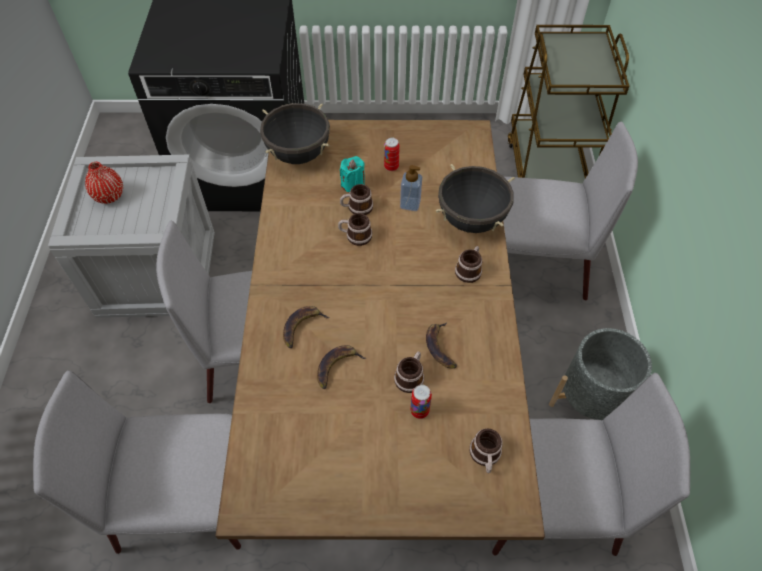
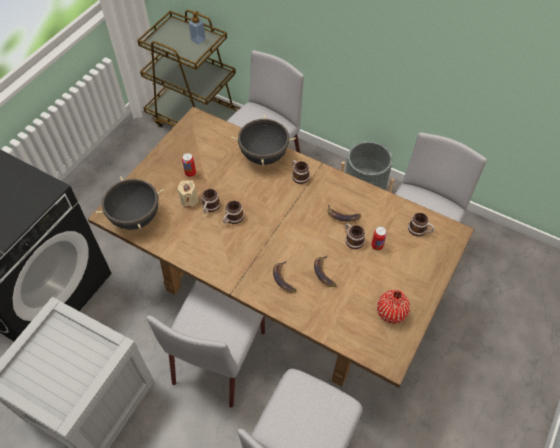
camera: 60 degrees left, 0 degrees up
red vase [85,162,123,204] -> red vase moved to [377,290,410,324]
turquoise candle [340,156,365,193] -> beige candle [177,180,199,208]
soap dispenser [400,165,422,211] -> soap dispenser moved to [189,11,206,45]

